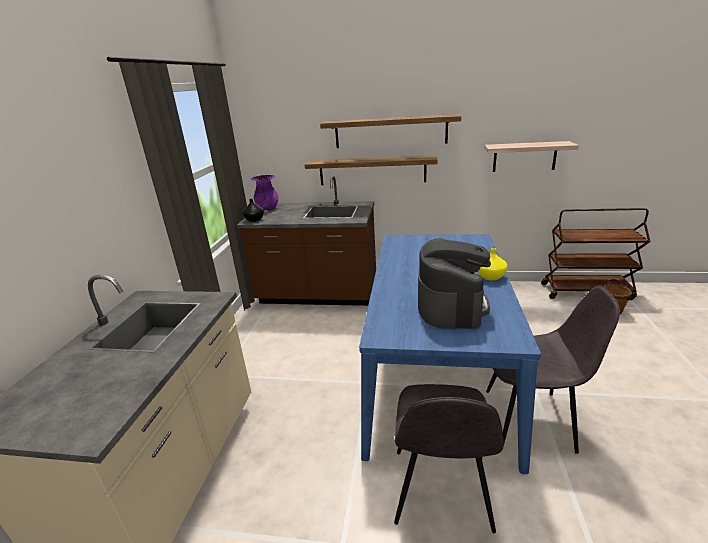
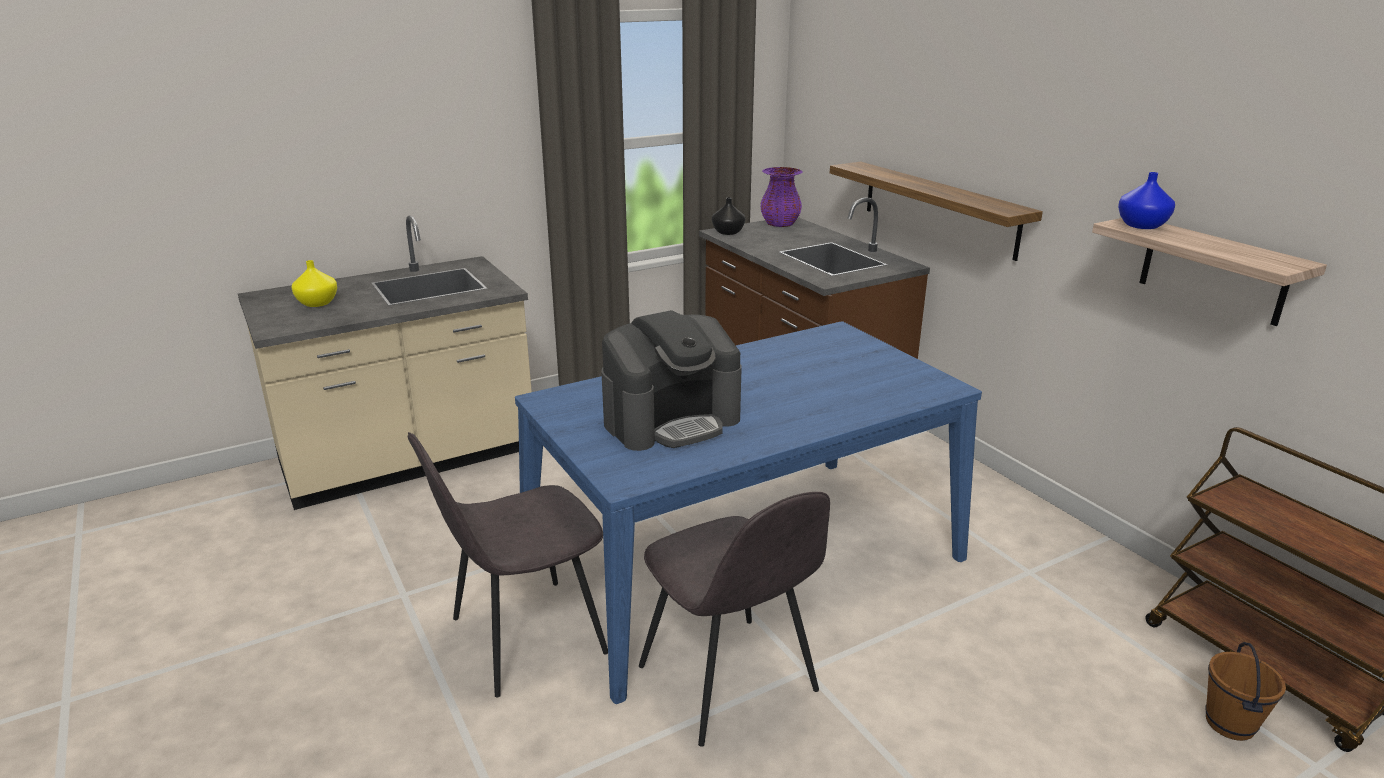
camera: 50 degrees right, 0 degrees up
shelf [320,114,461,148] -> none
yellow vase [478,248,508,280] -> yellow vase moved to [291,260,337,307]
none -> blue vase [1118,172,1175,229]

